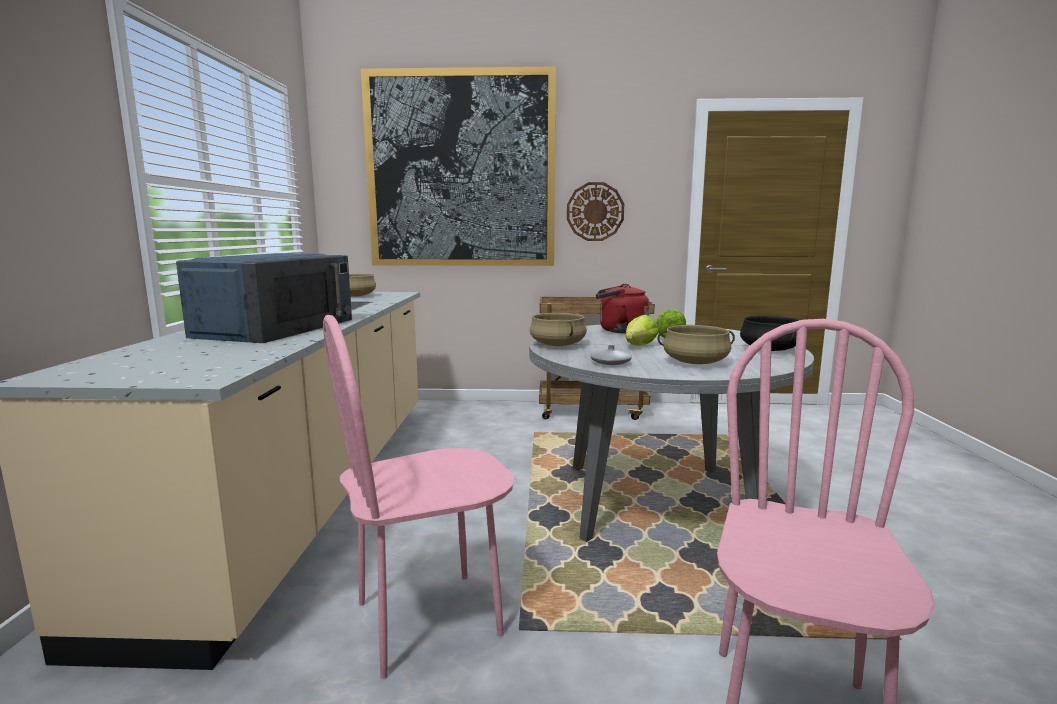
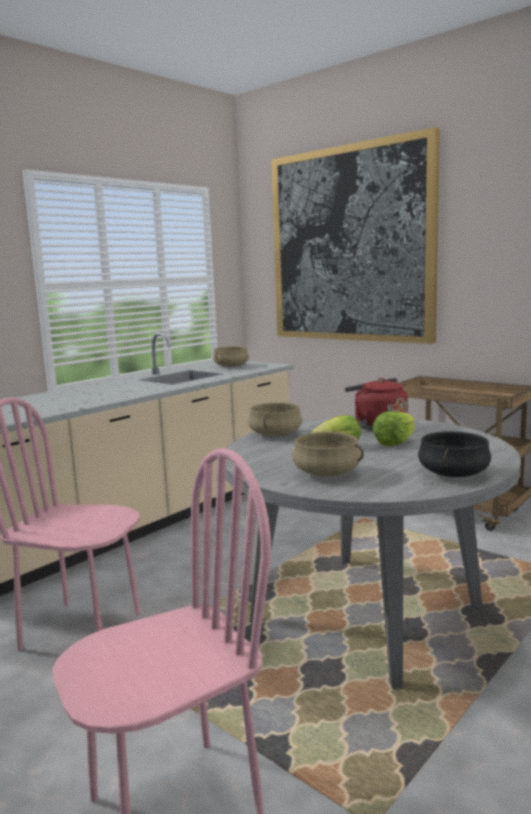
camera: 40 degrees right, 0 degrees up
blue microwave [176,253,352,343] -> none
wall clock [567,182,624,241] -> none
grey vase [590,345,632,365] -> none

